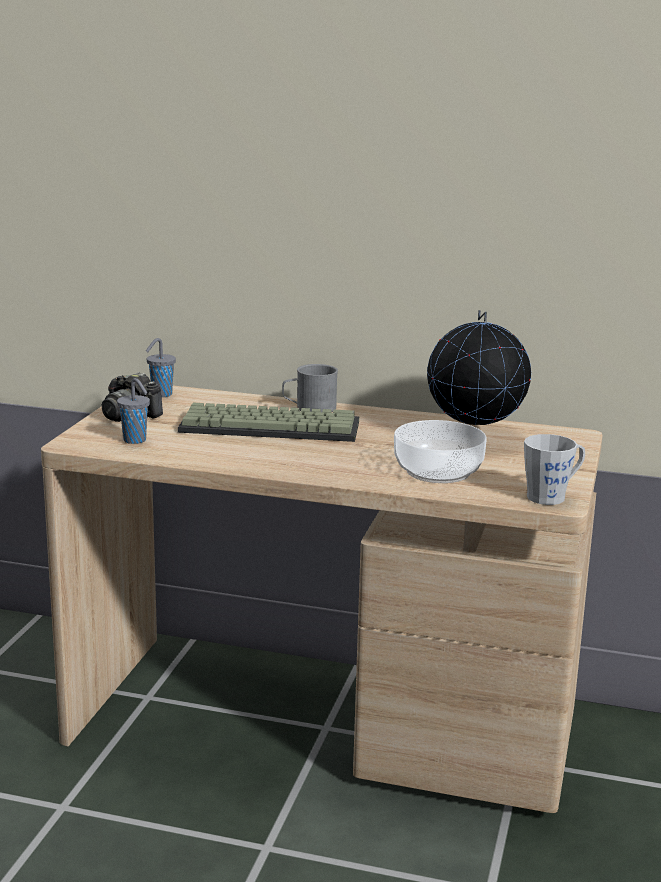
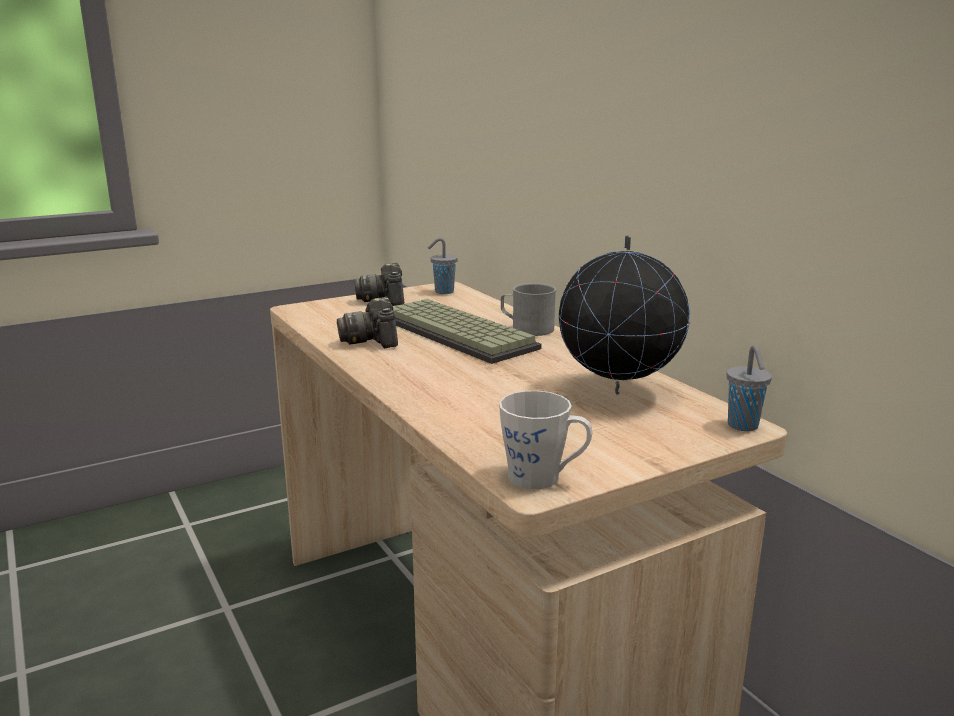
camera: 45 degrees right, 0 degrees up
grey cup [117,378,150,444] -> grey cup moved to [726,345,772,431]
bowl [394,420,487,483] -> none
none -> camera [337,297,398,348]

